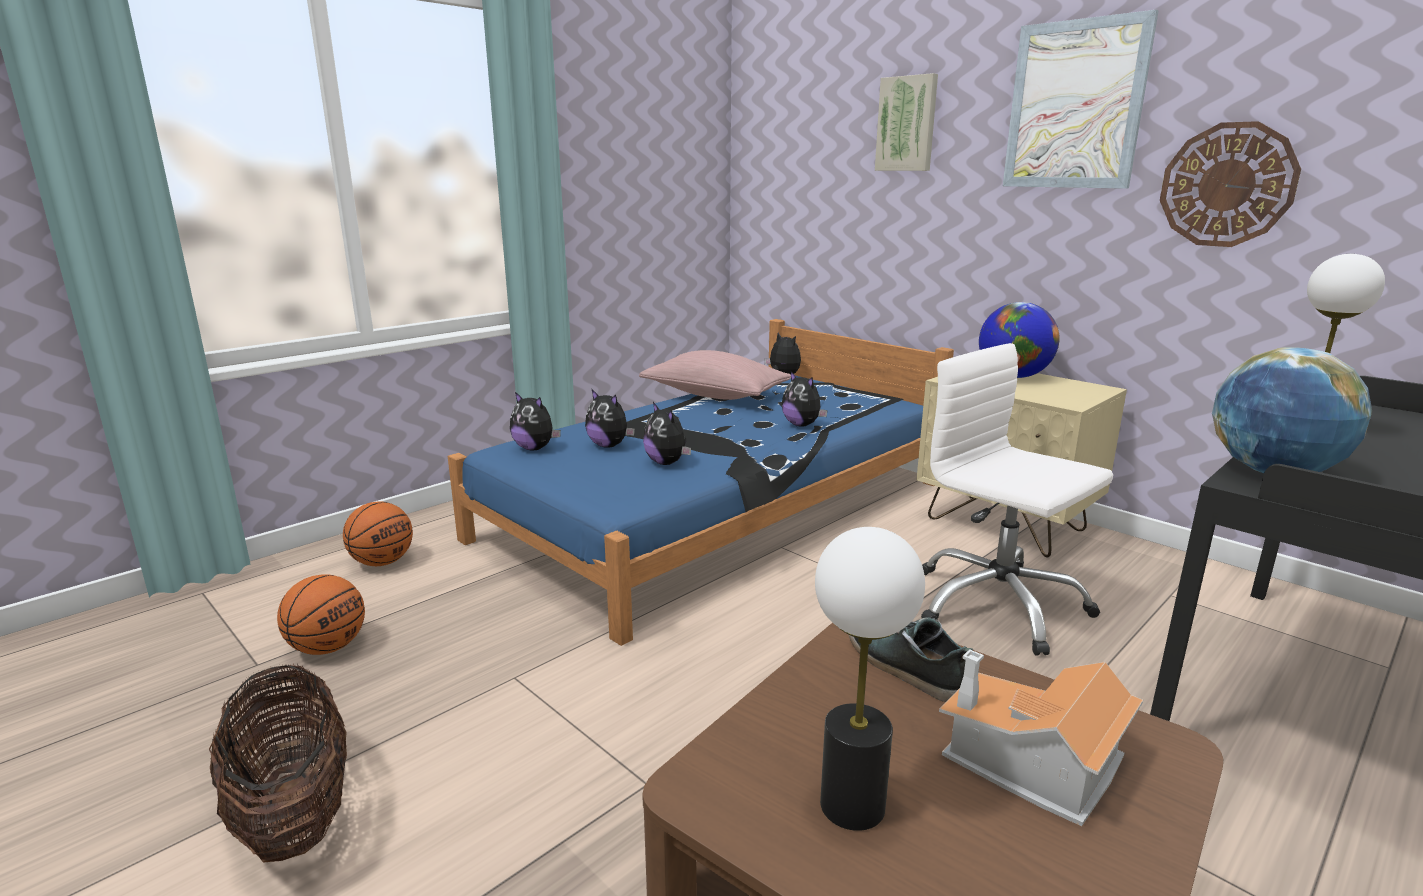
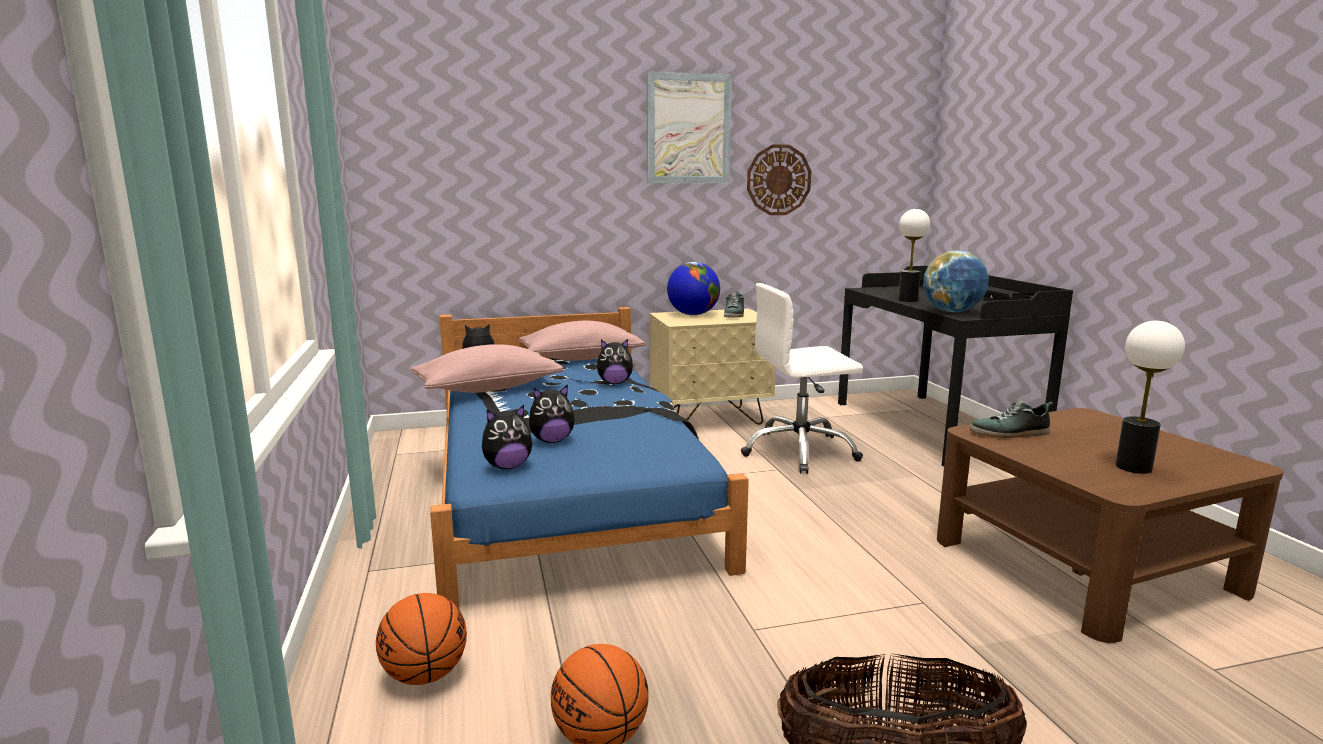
camera: 60 degrees left, 5 degrees down
plush toy [643,402,691,465] -> none
picture [875,73,938,171] -> none
toy house [939,649,1143,826] -> none
none -> pink pillow [519,321,645,361]
none -> shoe [724,291,744,318]

